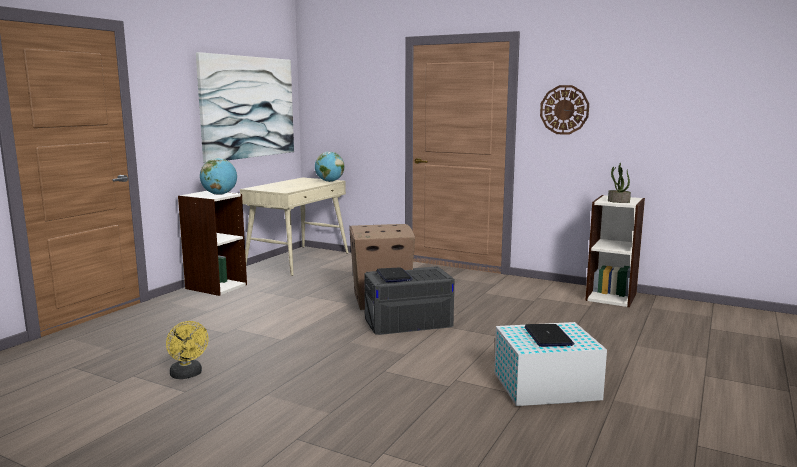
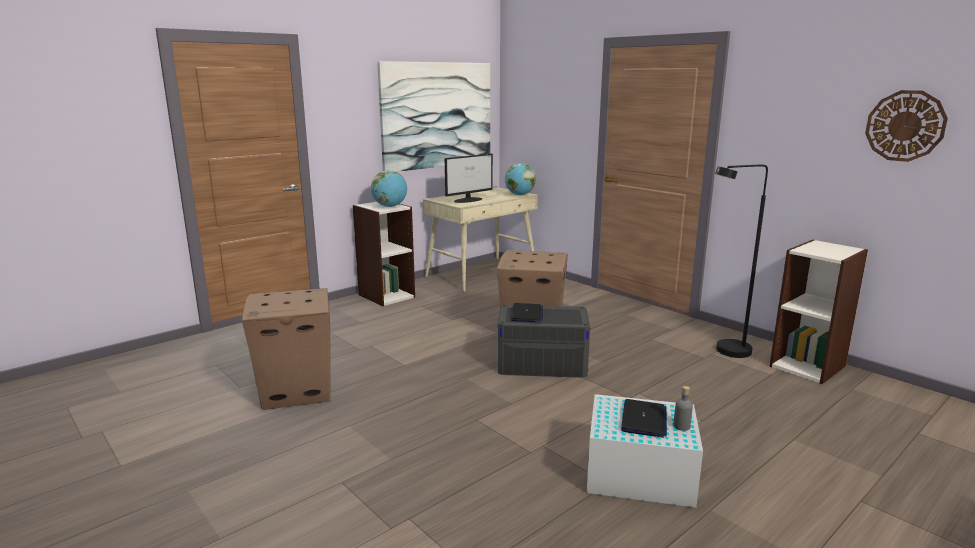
camera: 20 degrees right, 5 degrees up
yellow fan [166,321,209,379] -> cardboard box [242,288,331,410]
wall clock [540,85,589,135] -> wall clock moved to [865,90,948,162]
potted plant [608,163,631,203] -> none
none -> monitor [445,154,493,203]
none -> grey bottle [673,386,693,431]
none -> black floor lamp [715,165,768,358]

